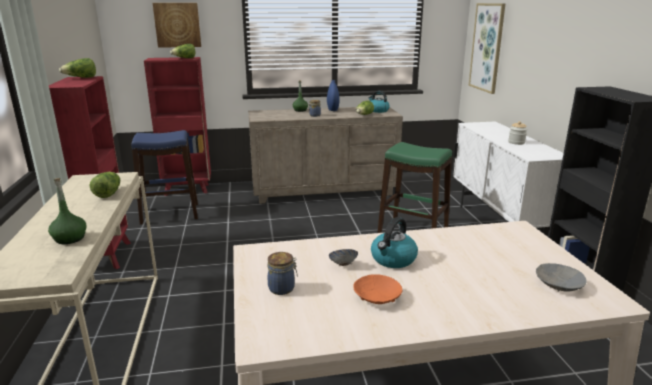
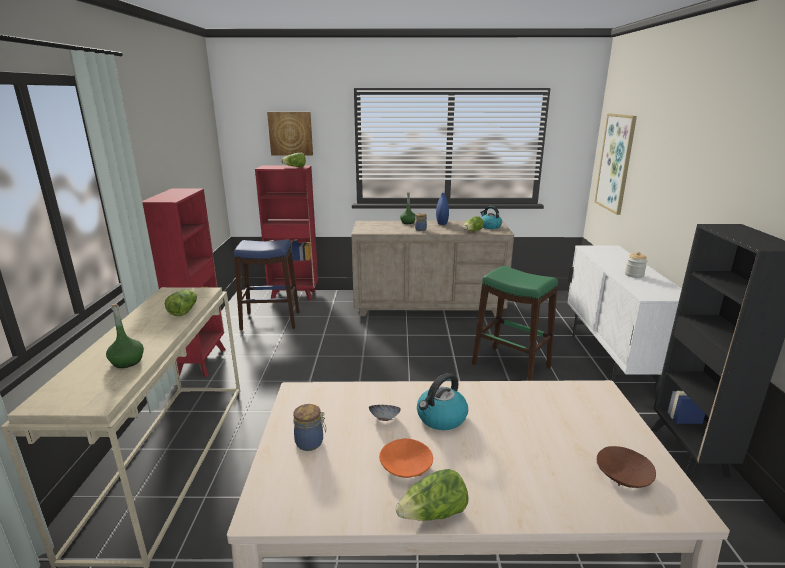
camera: 10 degrees right, 0 degrees up
lettuce [59,58,96,78] -> lettuce moved to [396,469,469,521]
grey bowl [536,263,587,292] -> brown bowl [597,446,656,488]

